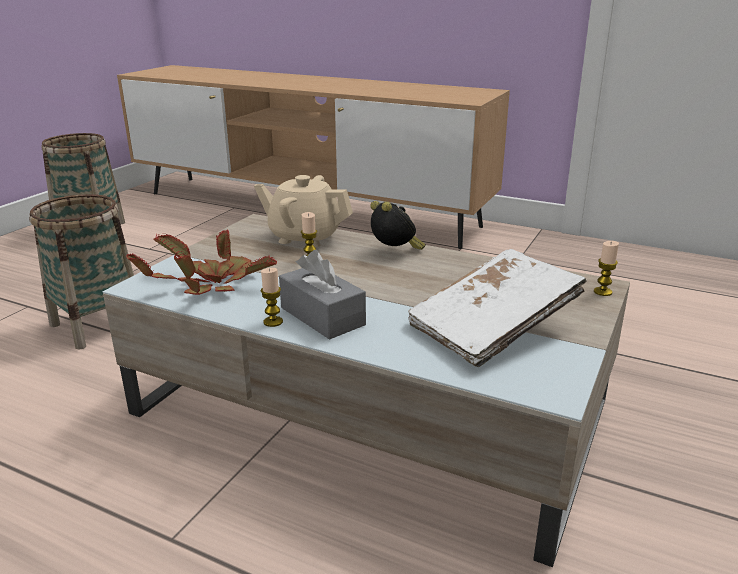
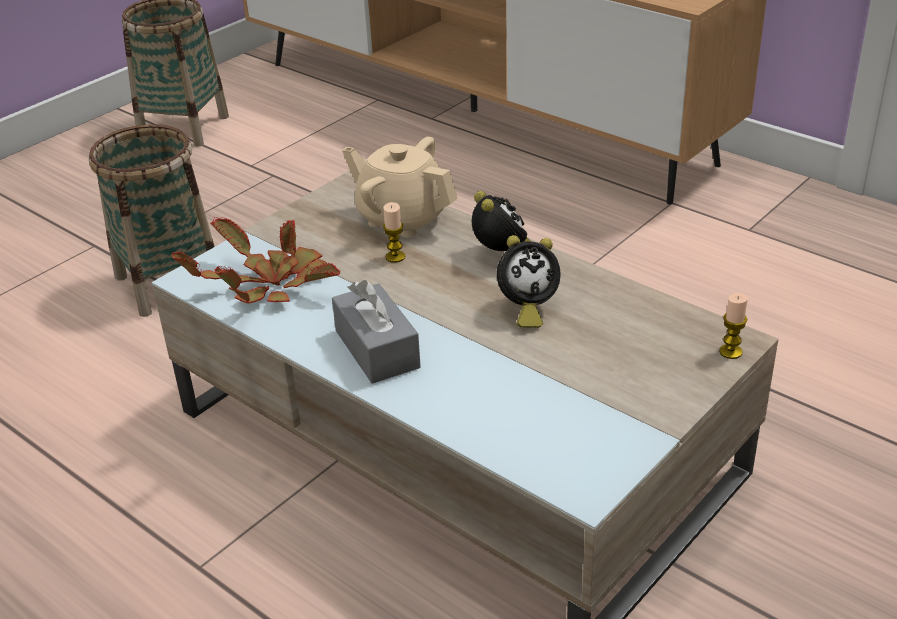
camera: 15 degrees right, 10 degrees up
candle [261,268,283,327] -> none
white book [408,249,587,367] -> none
none -> alarm clock [497,235,560,328]

